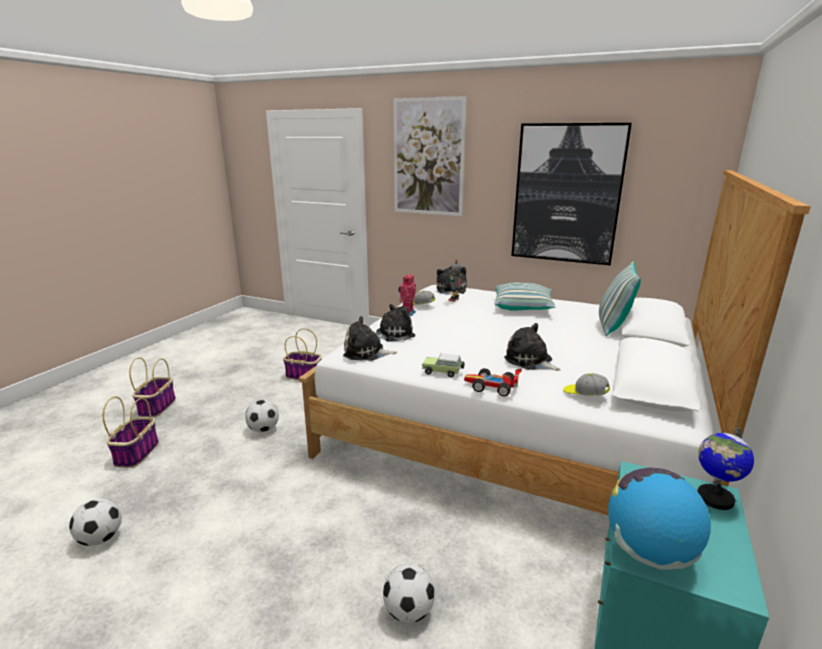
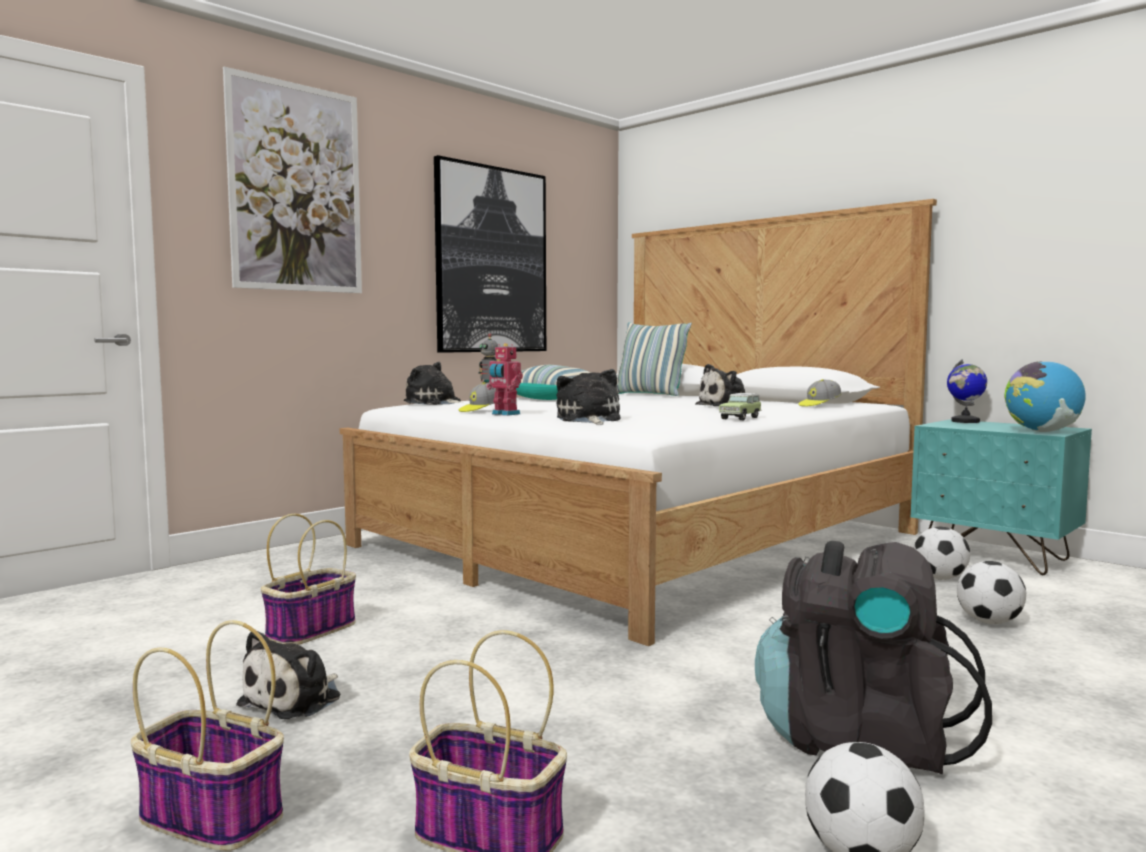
camera: 70 degrees left, 15 degrees down
football [245,400,279,432] -> football moved to [914,527,970,580]
plush toy [343,316,397,361] -> plush toy moved to [236,632,340,719]
toy car [464,368,522,396] -> none
none -> black backpack [755,541,992,774]

